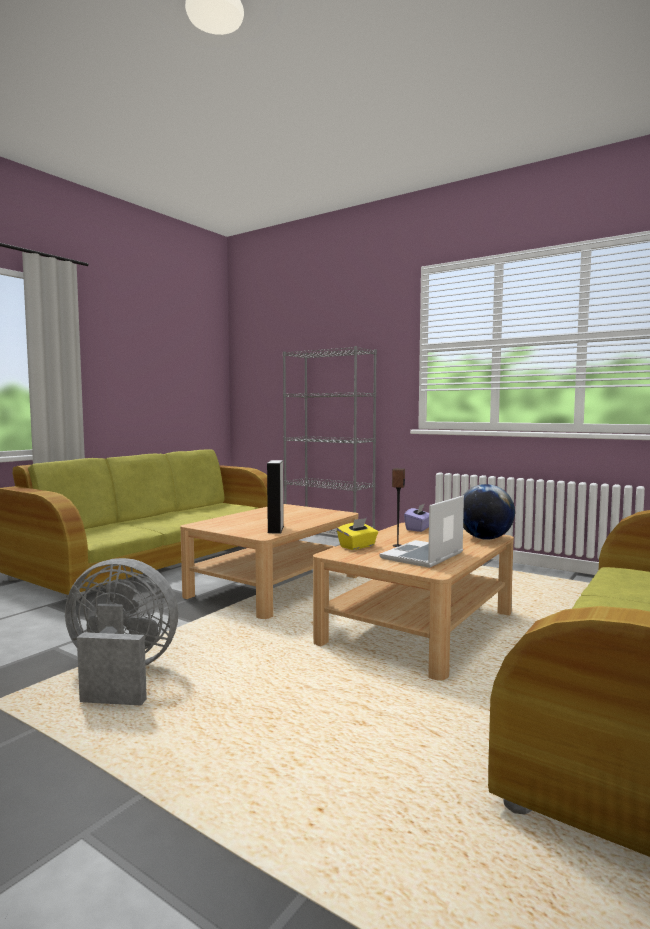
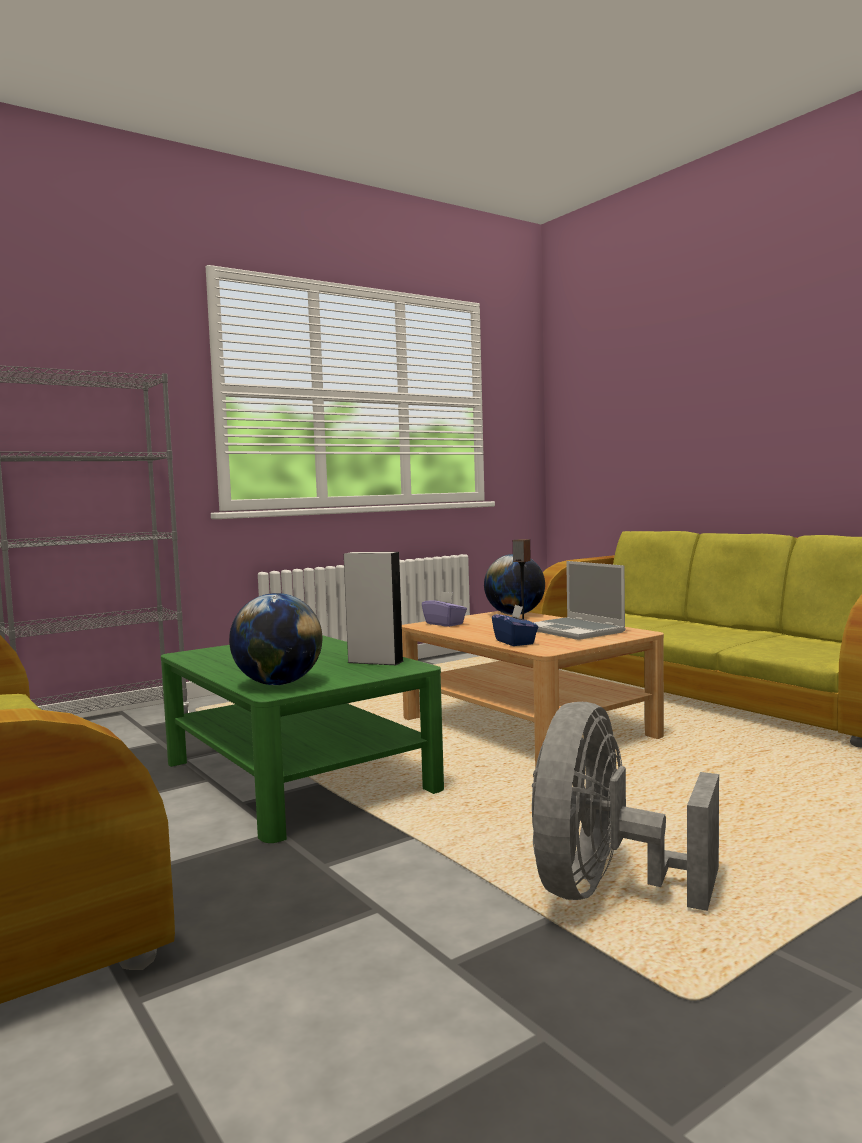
camera: 70 degrees left, 0 degrees up
beige coffee table [180,504,358,619] -> green coffee table [161,635,444,843]
yellow tissue box [337,518,378,550] -> blue tissue box [492,604,538,646]
none -> globe [229,593,322,685]

